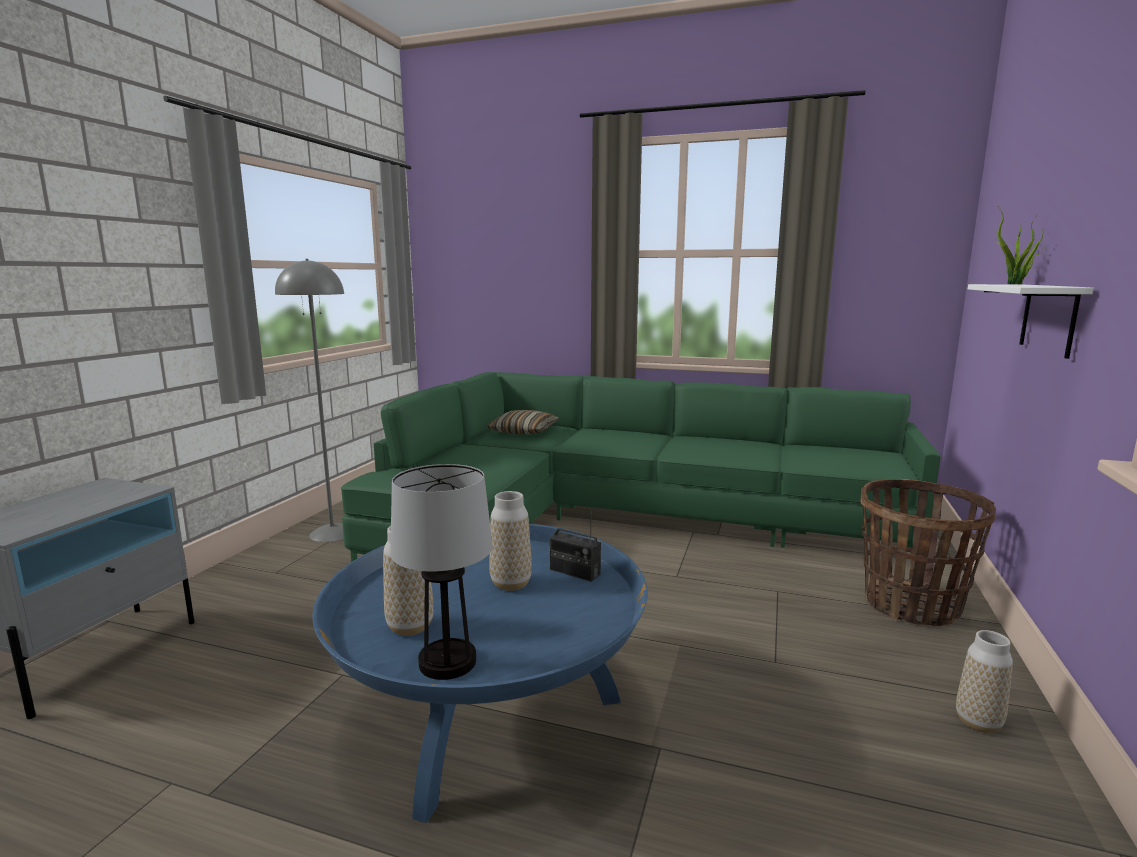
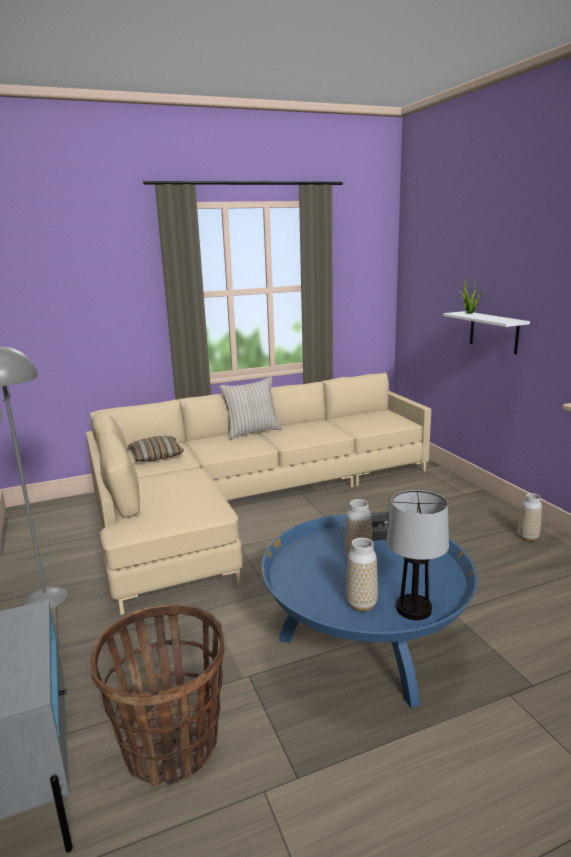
camera: 40 degrees left, 5 degrees up
green sofa [341,372,941,562] -> beige sofa [86,373,431,615]
basket [860,479,996,626] -> basket moved to [90,605,225,787]
none -> beige pillow [219,377,282,439]

